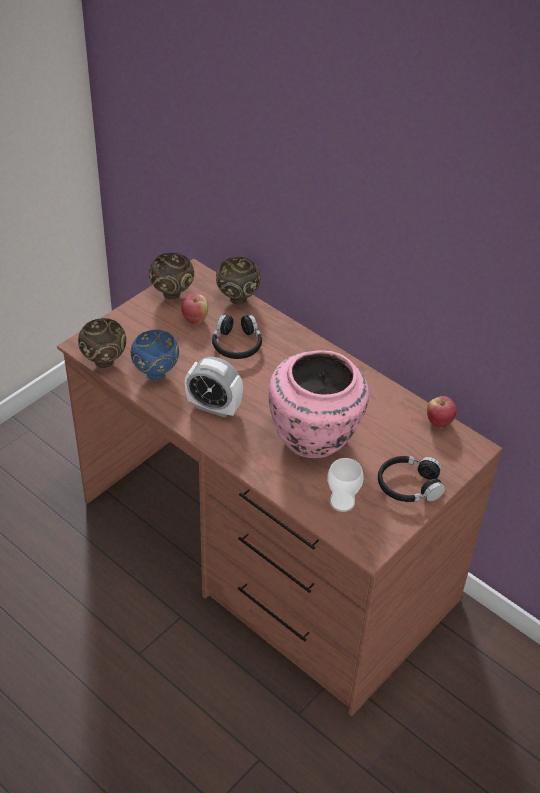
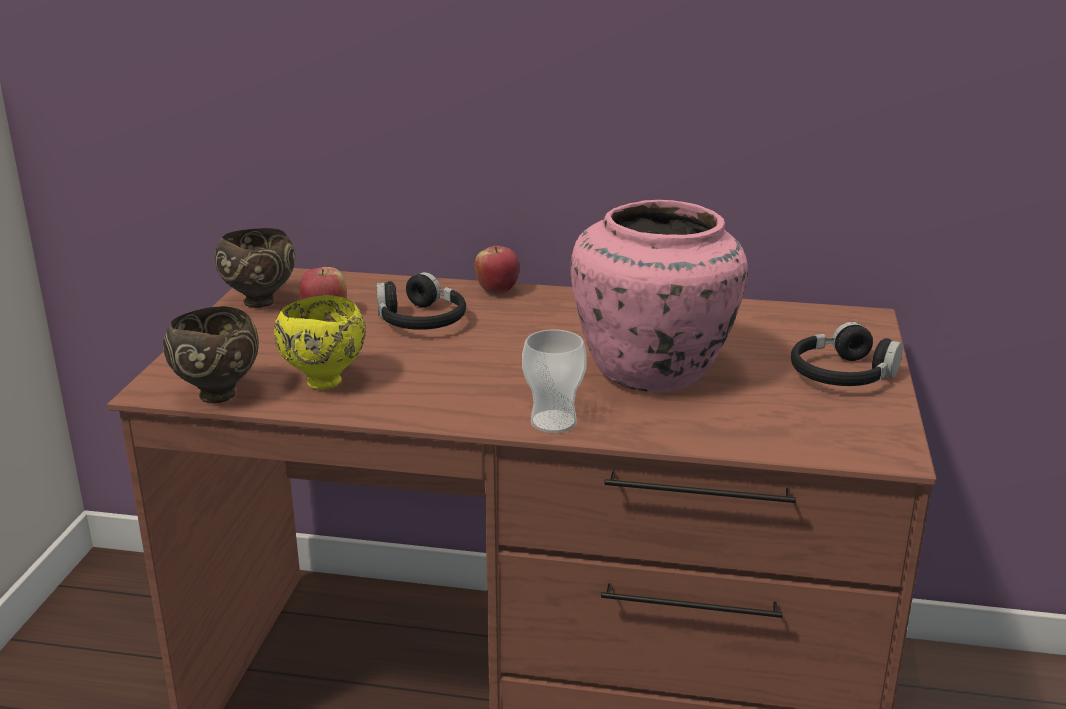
camera: 30 degrees left, 20 degrees down
blue bowl [131,330,179,380] -> yellow bowl [274,295,366,390]
alarm clock [185,357,243,418] -> none
brown bowl [216,257,261,305] -> none
cup [327,458,364,512] -> cup moved to [522,330,587,433]
apple [427,396,457,428] -> apple moved to [475,246,520,295]

